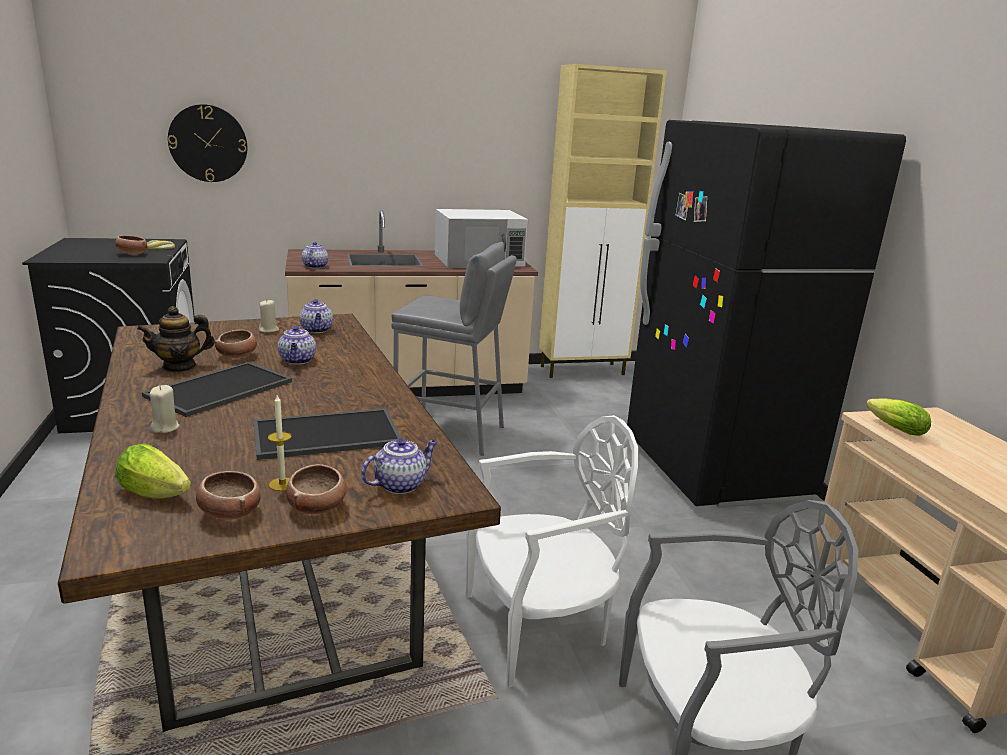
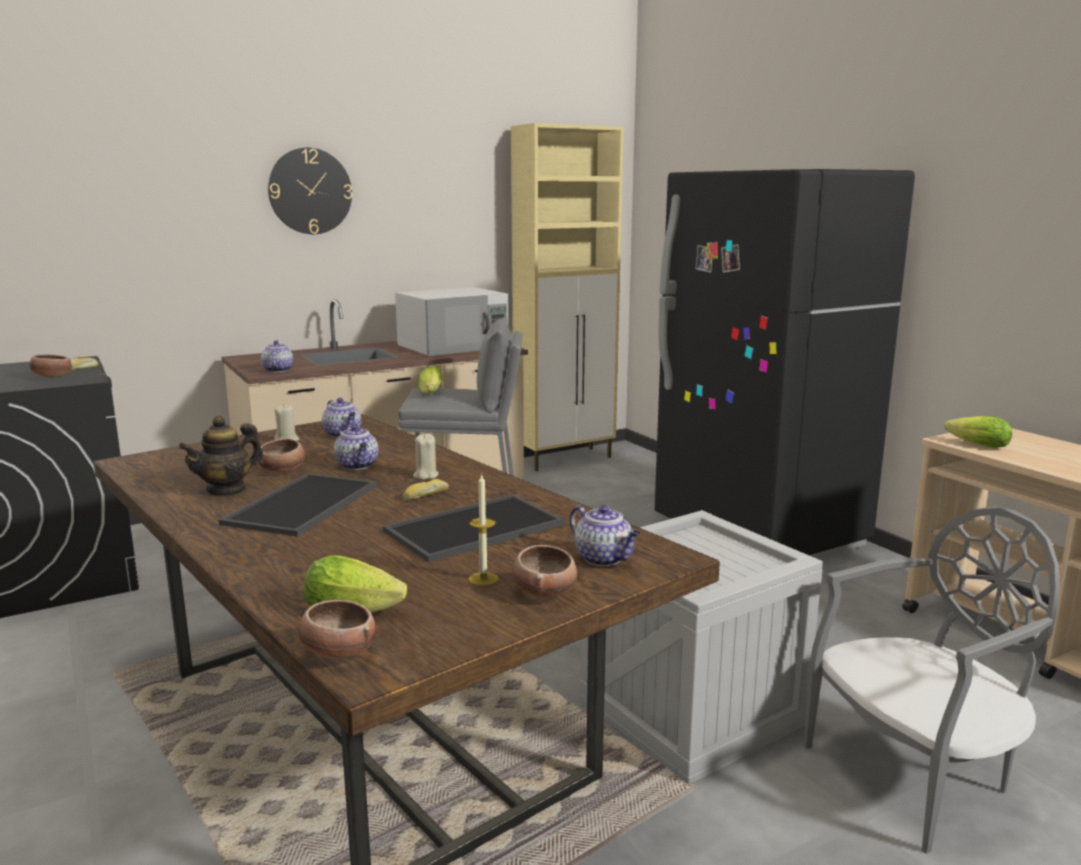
camera: 15 degrees left, 5 degrees down
beige candle [149,385,180,433] -> beige candle moved to [413,434,439,480]
wall clock [168,104,247,182] -> wall clock moved to [268,148,352,234]
bowl [196,471,261,520] -> bowl moved to [298,600,376,659]
teapot [361,438,437,494] -> teapot turned 105 degrees clockwise [570,505,641,566]
white chair [466,415,638,688] -> crate [581,510,823,784]
none -> bread [402,479,449,501]
none -> lettuce [418,366,443,394]

